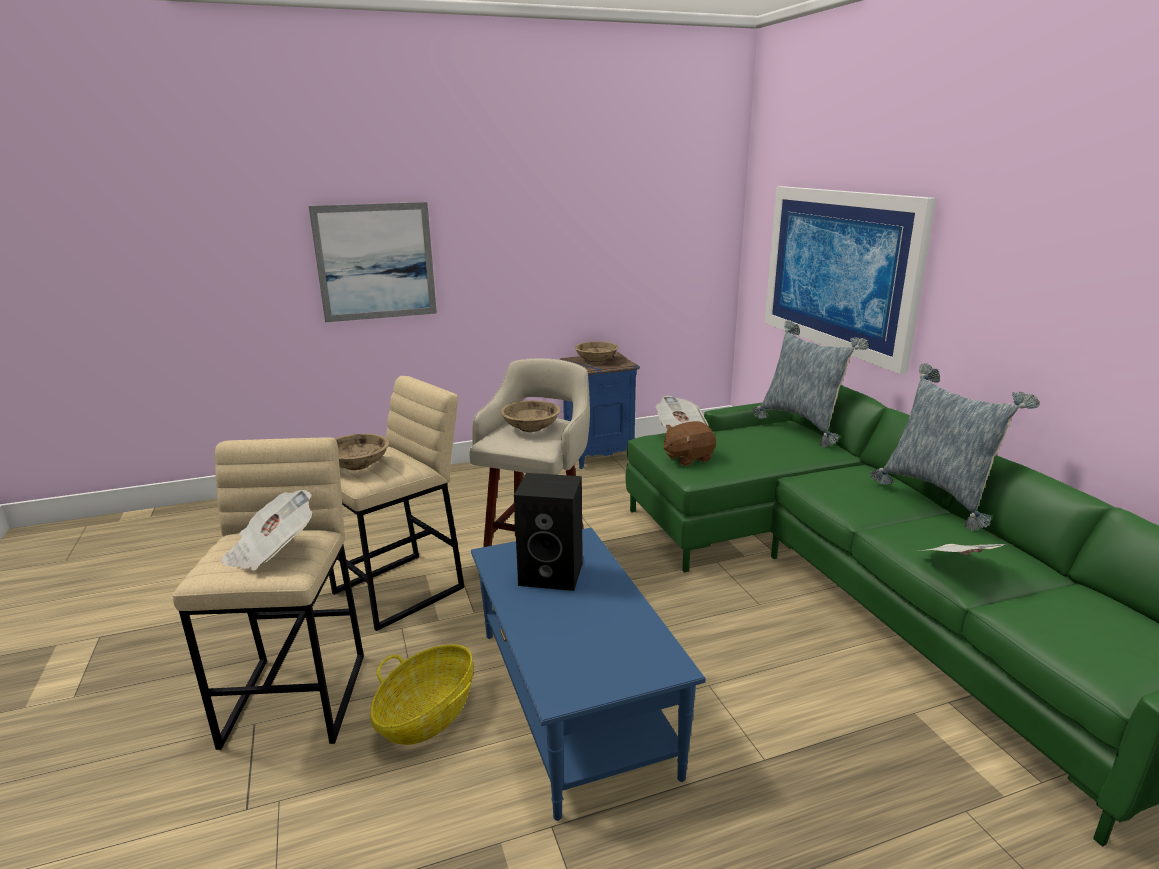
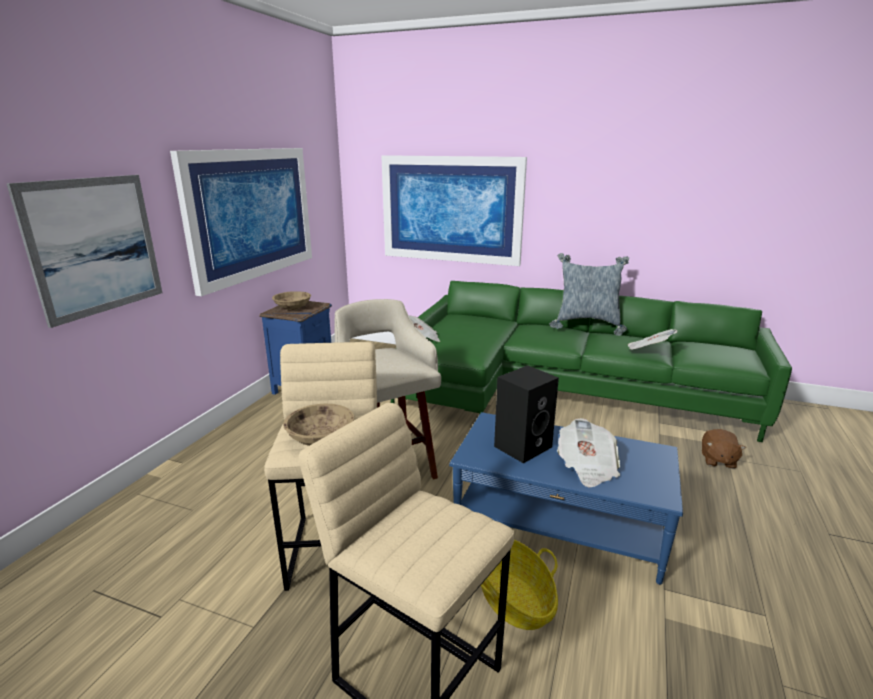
camera: 50 degrees left, 0 degrees up
newspaper [221,490,312,571] -> newspaper moved to [557,418,620,488]
beige bowl [501,400,560,432] -> none
brown plush toy [664,421,716,466] -> brown plush toy moved to [702,429,746,469]
pillow [752,320,869,448] -> none
none -> picture [170,148,312,296]

